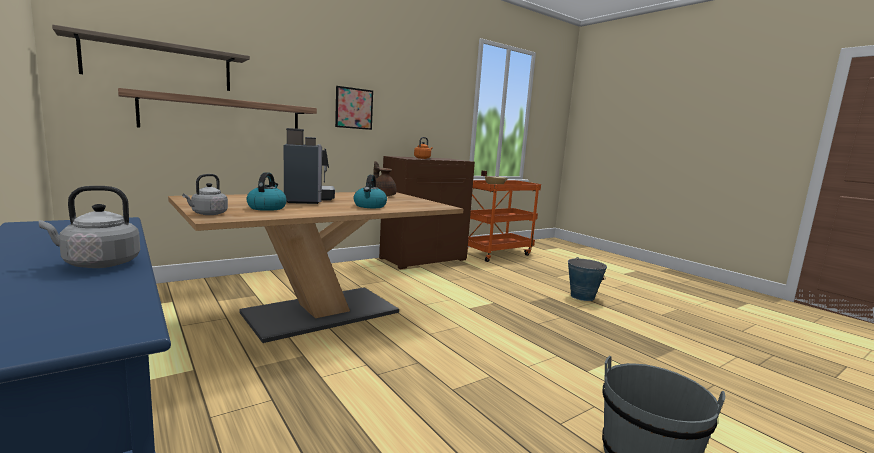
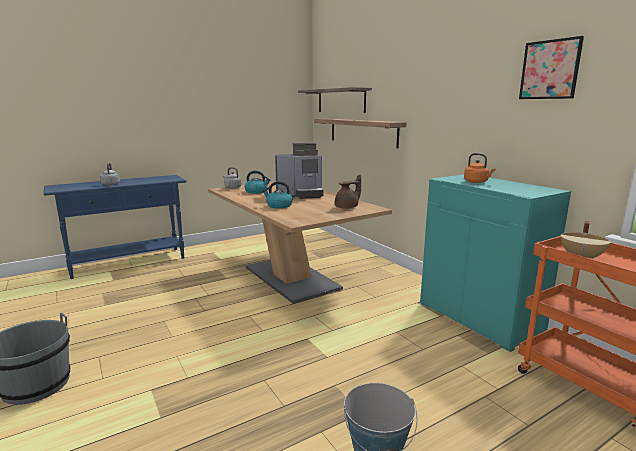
camera: 95 degrees right, 5 degrees up
picture [335,86,373,130] -> picture moved to [519,36,584,99]
brown cabinet [379,156,475,269] -> turquoise cabinet [420,175,571,352]

